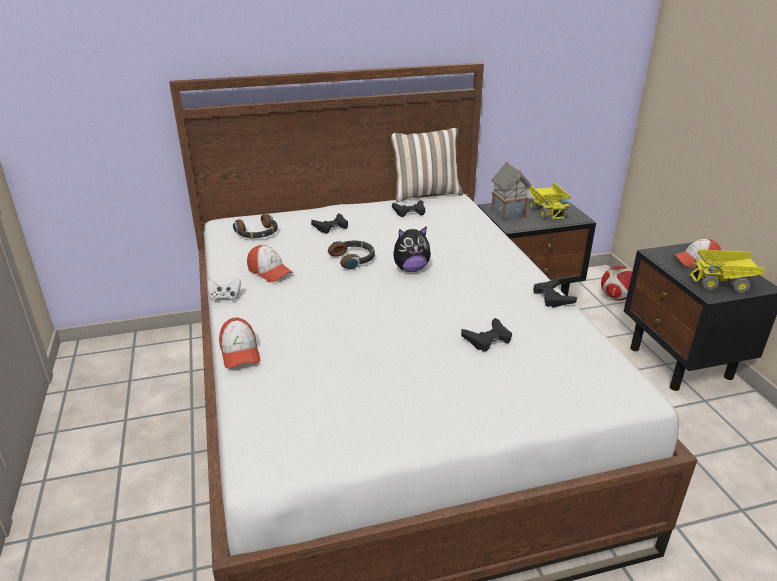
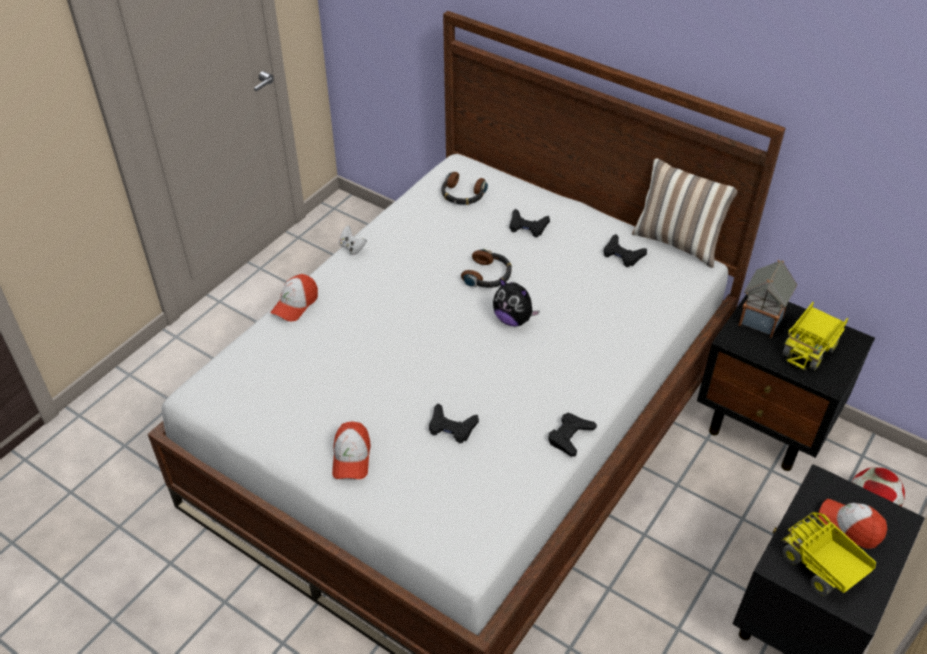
camera: 50 degrees right, 15 degrees up
cap [247,245,293,282] -> cap moved to [332,421,371,479]

